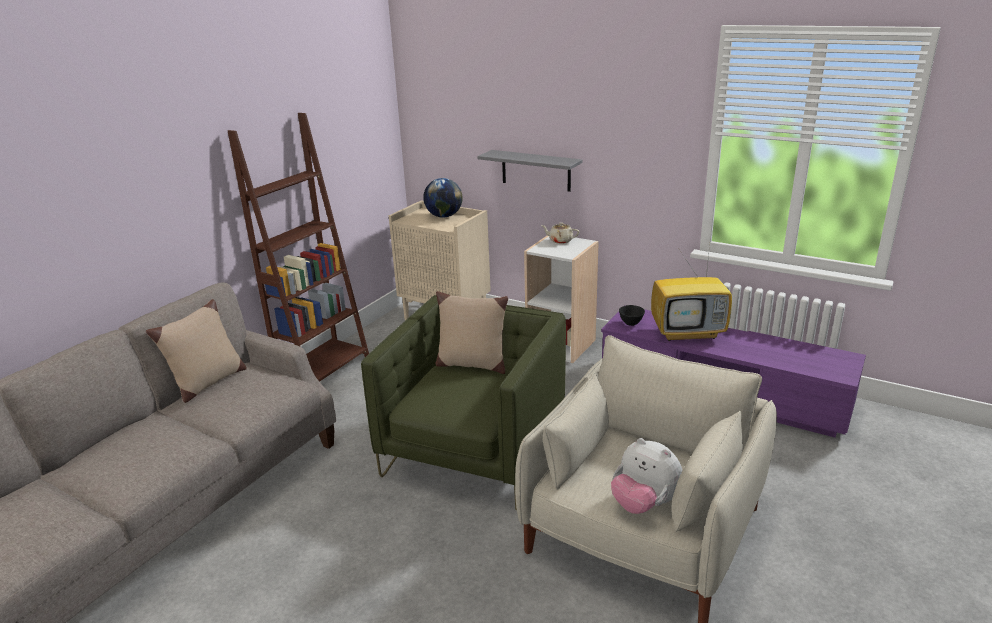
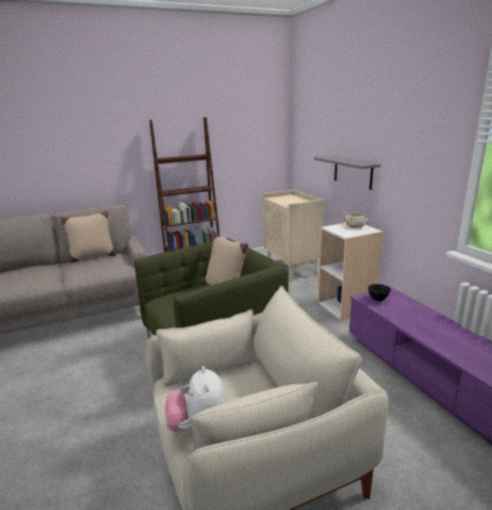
camera: 35 degrees right, 5 degrees down
globe [423,178,463,218] -> none
television [651,246,732,341] -> none

